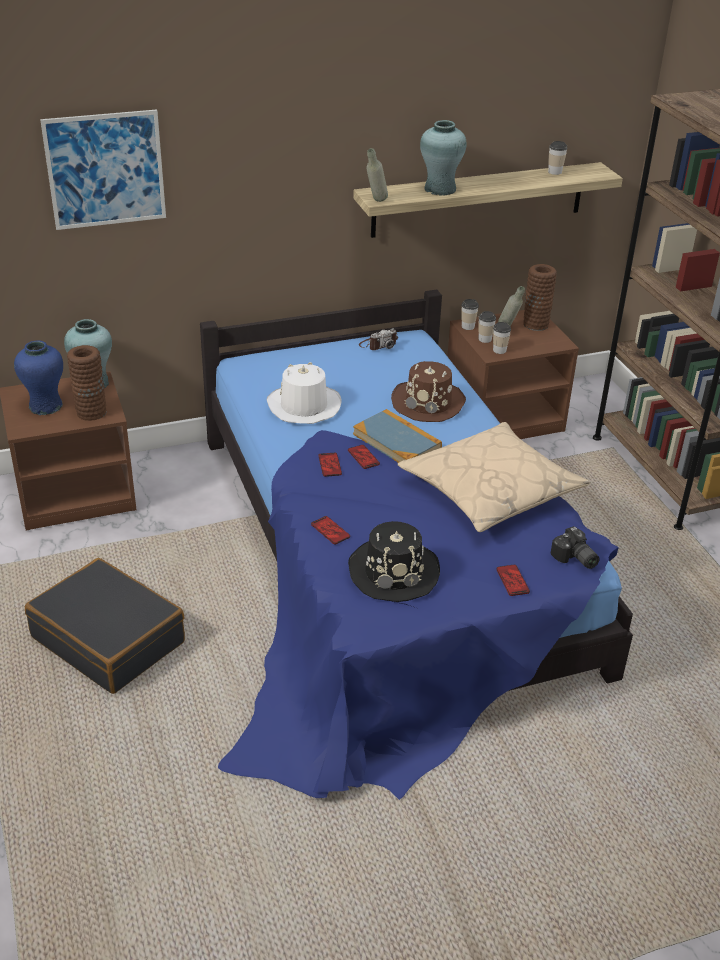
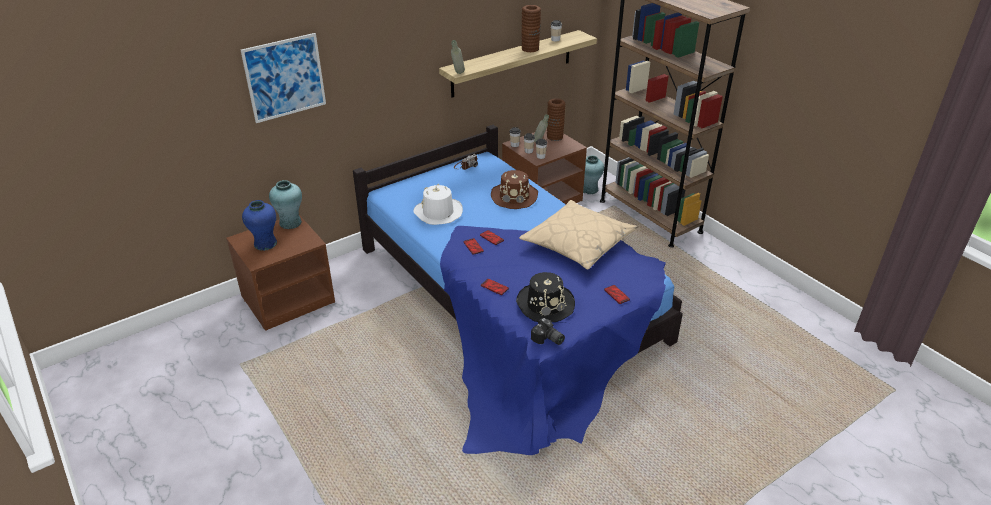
camera: 15 degrees left, 0 degrees up
black suitcase [25,558,185,694] -> none
brown vase [67,345,107,421] -> brown vase moved to [521,5,541,52]
book [353,409,442,463] -> none
turquoise vase [420,120,467,196] -> turquoise vase moved to [583,155,604,194]
camera [551,526,600,569] -> camera moved to [531,318,565,345]

